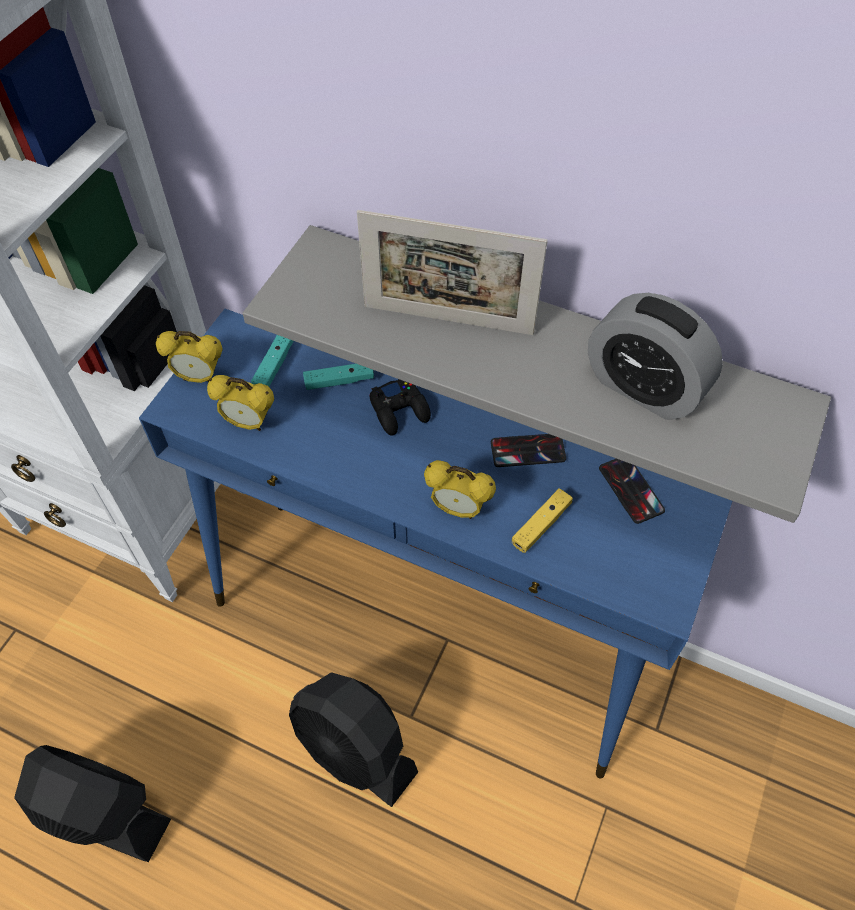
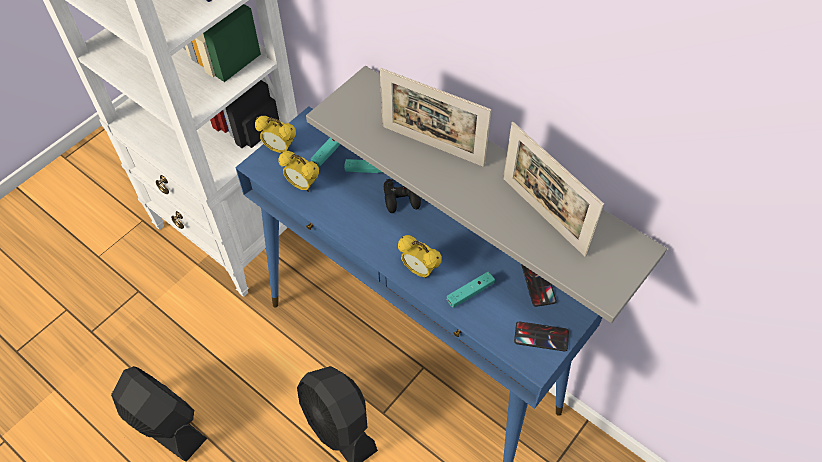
camera: 15 degrees right, 0 degrees up
phone [491,434,566,467] -> phone moved to [514,322,569,351]
yellow game controller [512,488,573,553] -> turquoise game controller [447,272,495,308]
alarm clock [588,293,723,420] -> picture frame [503,122,604,257]

